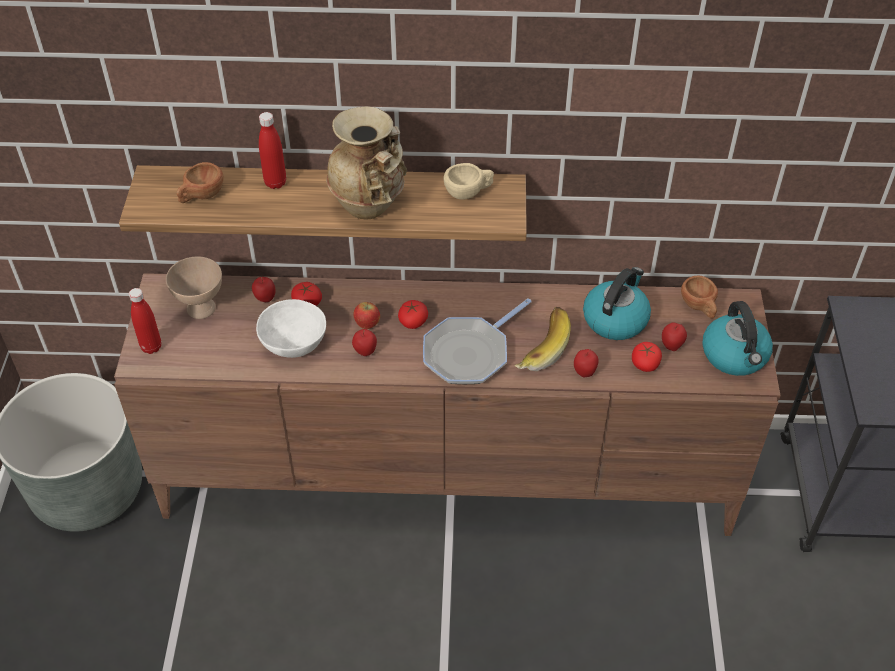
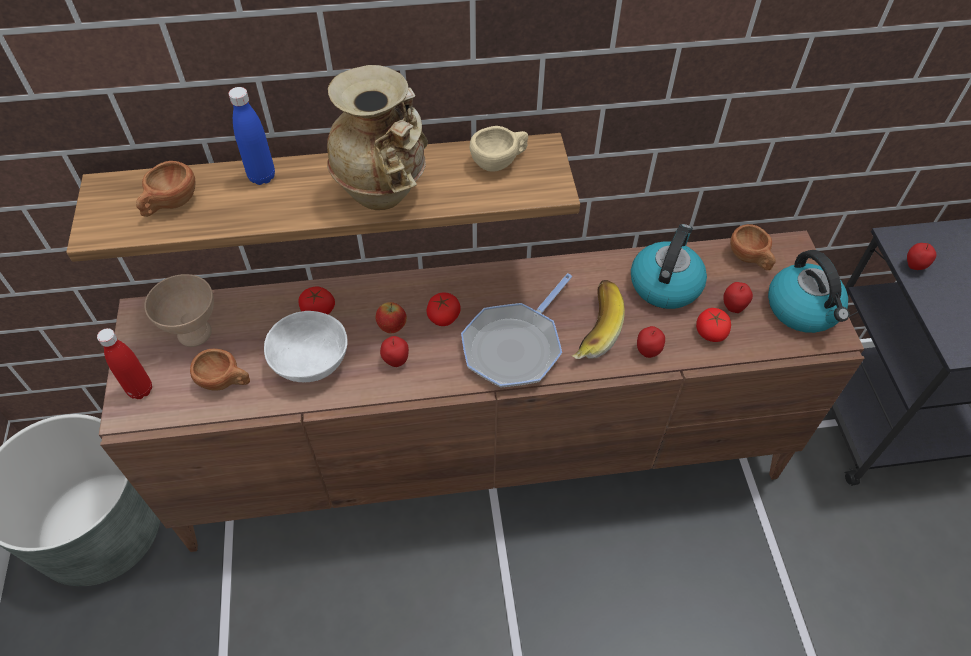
camera: 10 degrees left, 5 degrees up
apple [252,277,276,302] -> apple moved to [907,243,936,270]
red bottle [259,112,286,189] -> blue bottle [229,87,275,185]
none -> brown cup [190,349,250,391]

